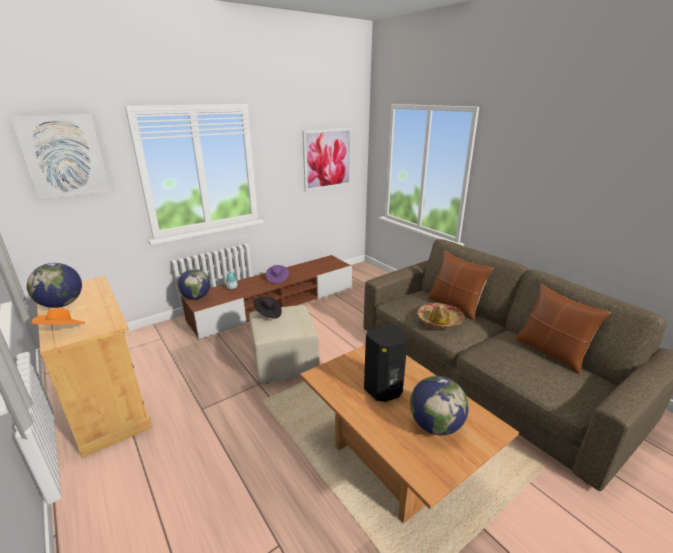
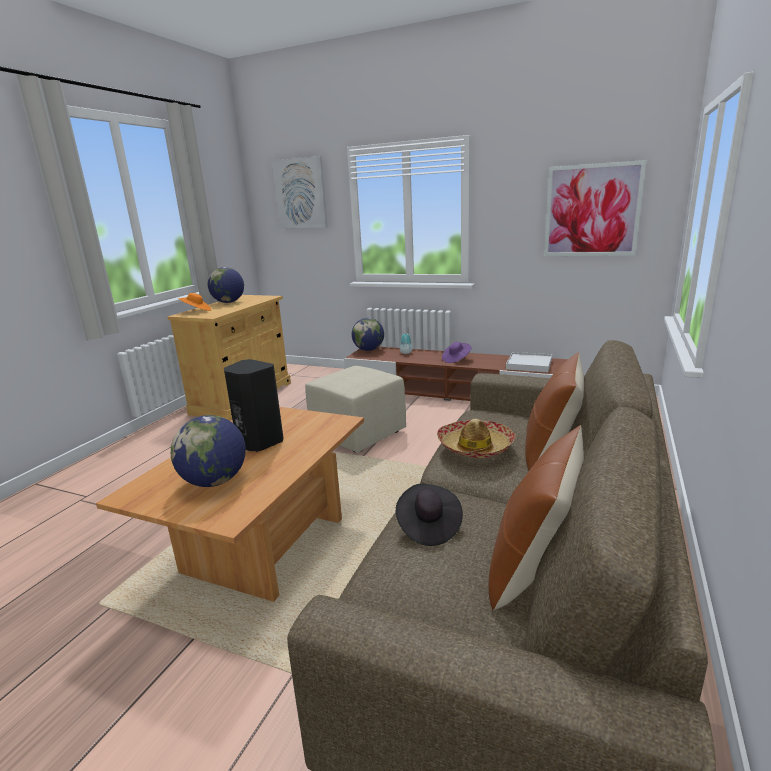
camera: 60 degrees right, 5 degrees down
black hat [253,297,282,319] -> black hat moved to [396,484,463,546]
none -> white tray [506,352,552,372]

